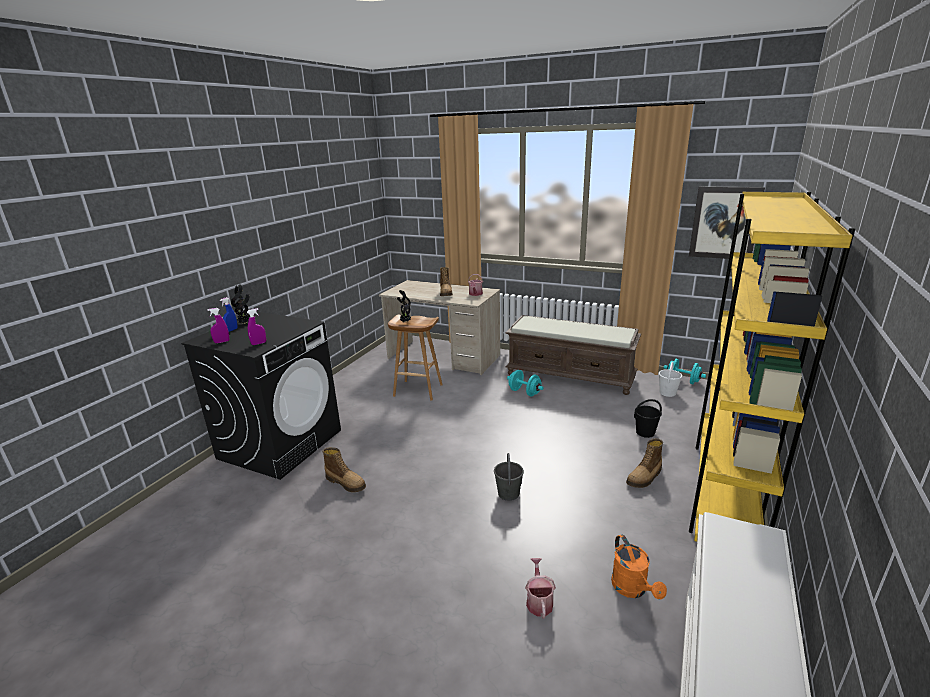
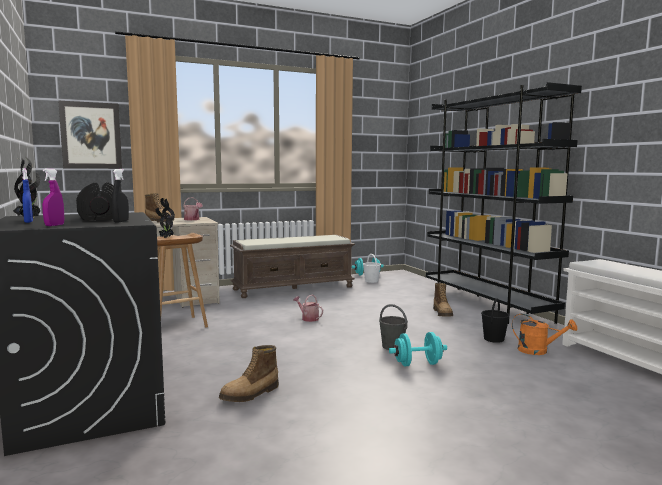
camera: 50 degrees left, 15 degrees down
purple spray bottle [247,308,266,345] -> black spray bottle [112,169,129,222]
boot [322,447,366,492] -> boot turned 150 degrees clockwise [219,345,279,402]
turquoise dumbbell [507,370,543,396] -> turquoise dumbbell moved to [389,332,447,366]
watering can [525,558,556,619] -> watering can moved to [293,295,323,322]
black bucket [634,399,662,438] -> black bucket moved to [481,298,510,343]
picture [689,186,765,259] -> picture moved to [59,101,122,169]
yellow bookcase [689,192,855,542] -> black bookcase [426,82,582,324]
none -> black dumbbell [76,182,114,220]

